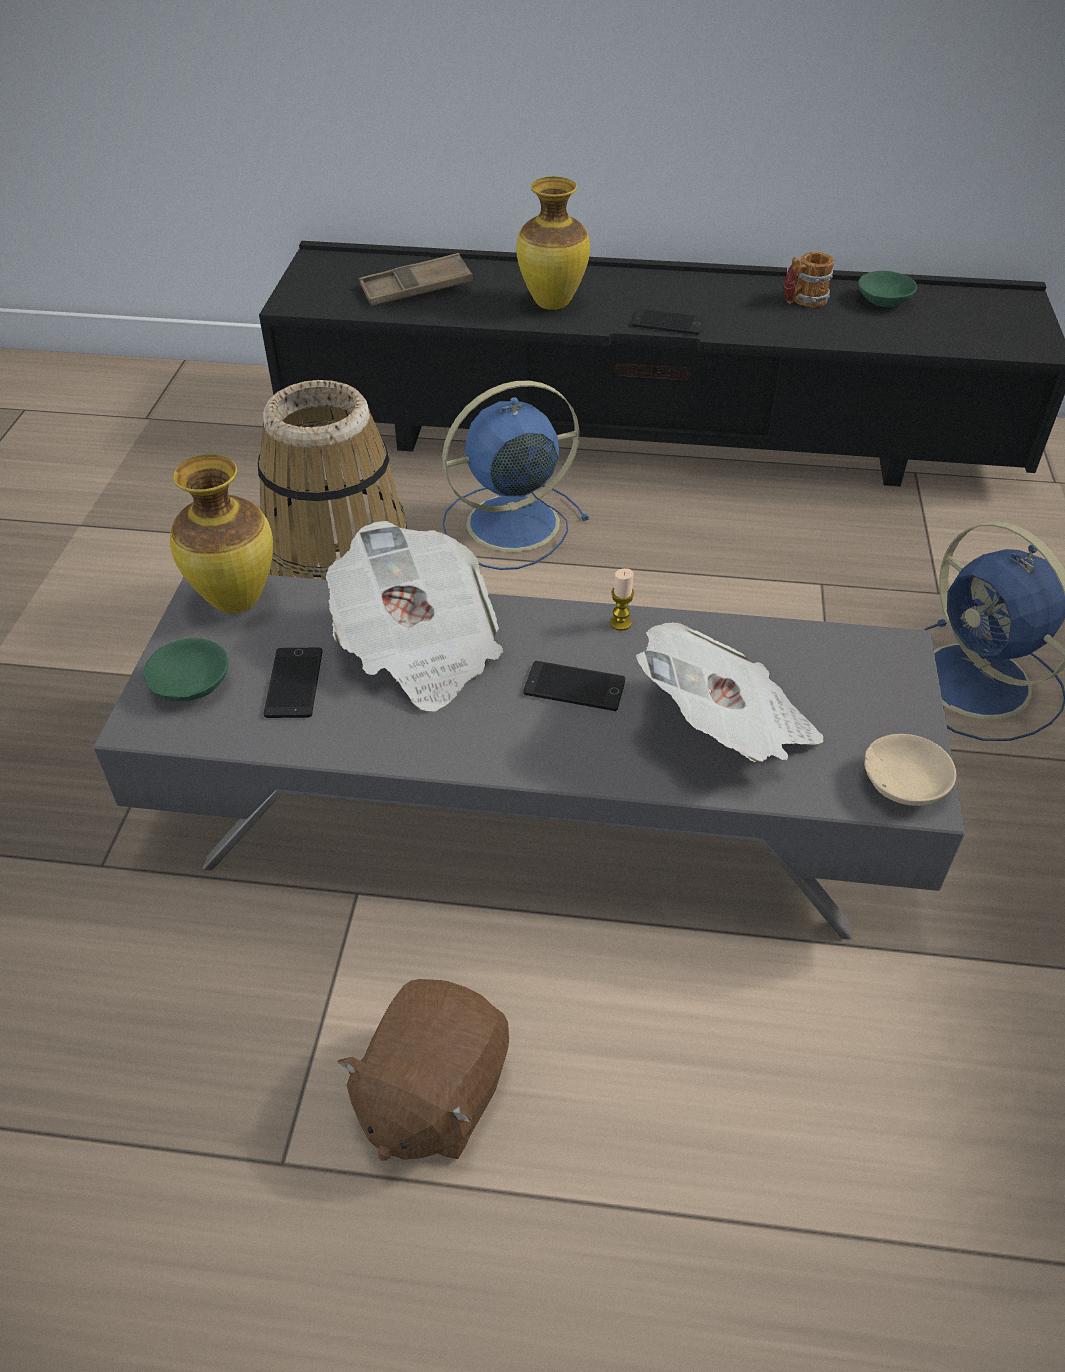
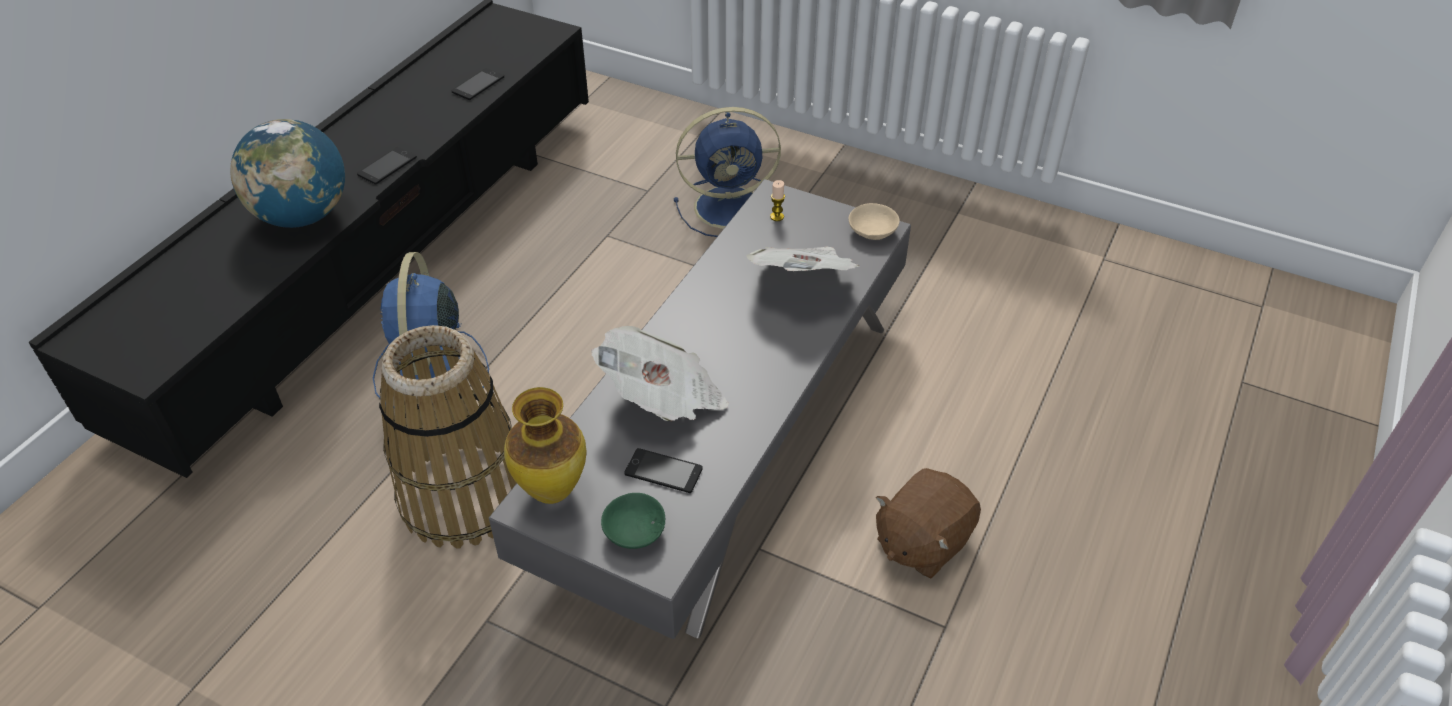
camera: 70 degrees left, 0 degrees up
brown plush toy [337,979,509,1161] -> brown plush toy turned 90 degrees clockwise [876,468,981,578]
brown tray [359,253,473,306] -> none
vase [516,177,590,310] -> globe [230,119,345,228]
phone [524,661,625,711] -> phone moved to [451,68,504,100]
candle [610,568,634,631] -> candle moved to [770,180,785,221]
mug [784,251,834,307] -> none
green bowl [858,271,917,307] -> none

